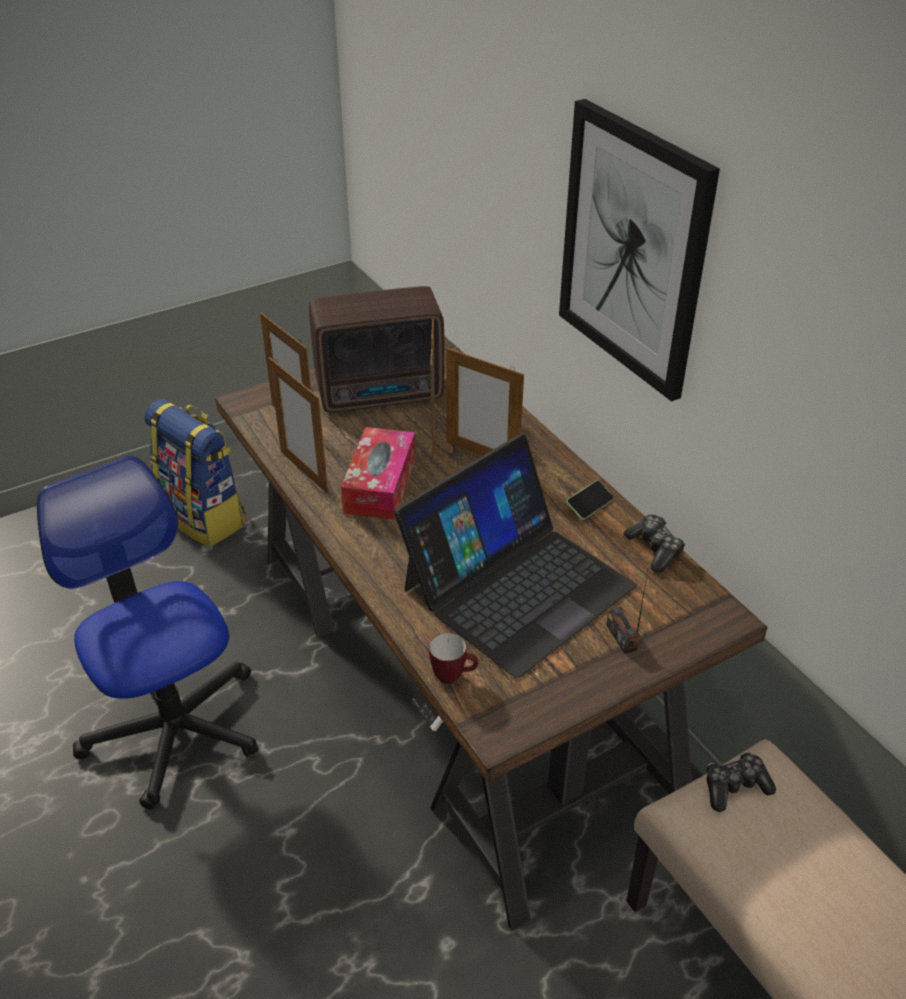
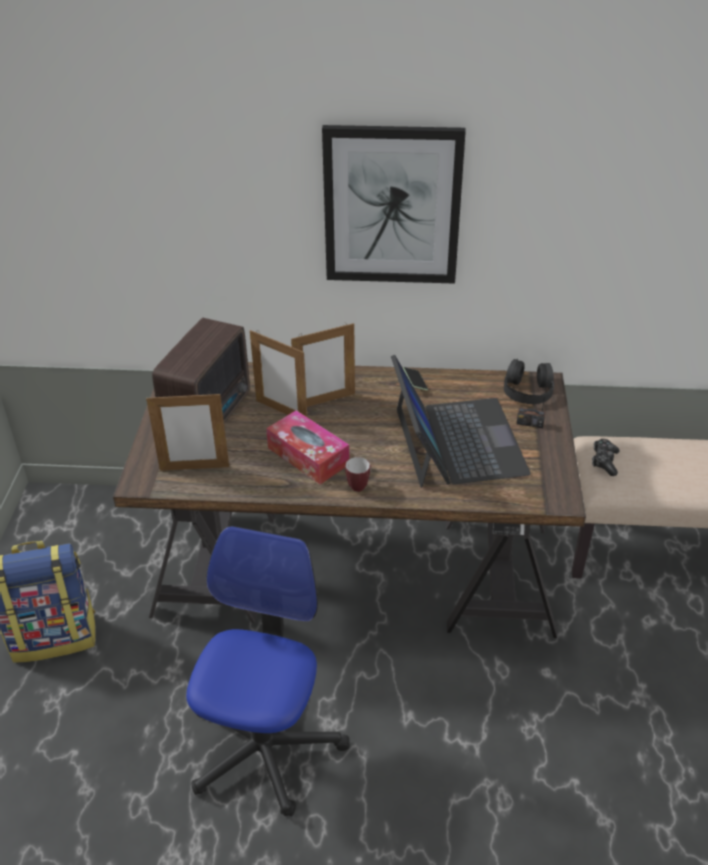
camera: 55 degrees left, 0 degrees up
office chair [37,456,259,810] -> office chair turned 105 degrees clockwise [186,526,350,817]
picture frame [268,357,328,494] -> none
mug [429,633,478,684] -> mug moved to [345,457,371,492]
game controller [624,515,685,573] -> none
none -> black headphones [504,359,554,404]

